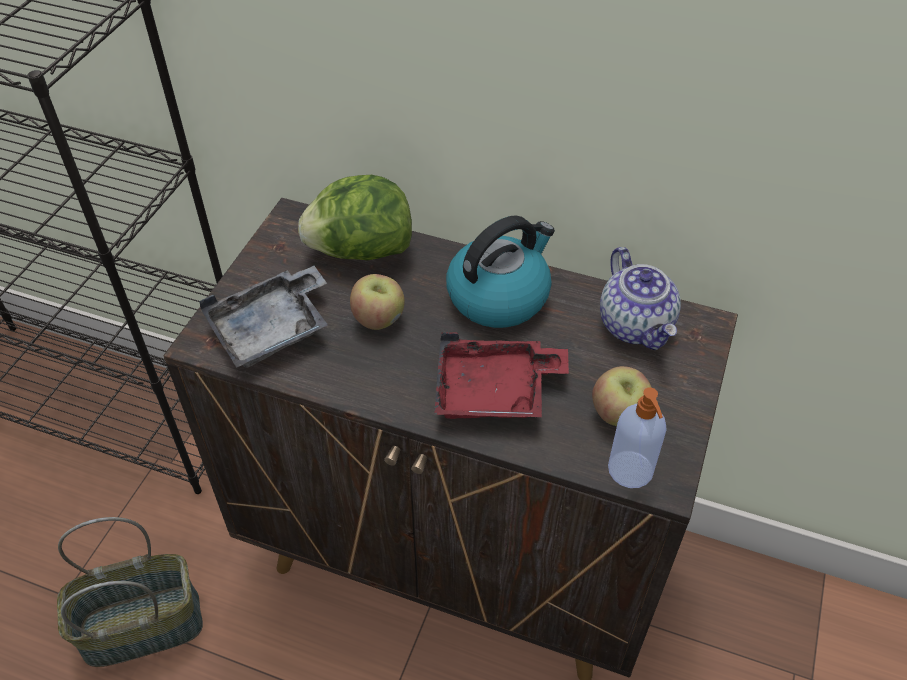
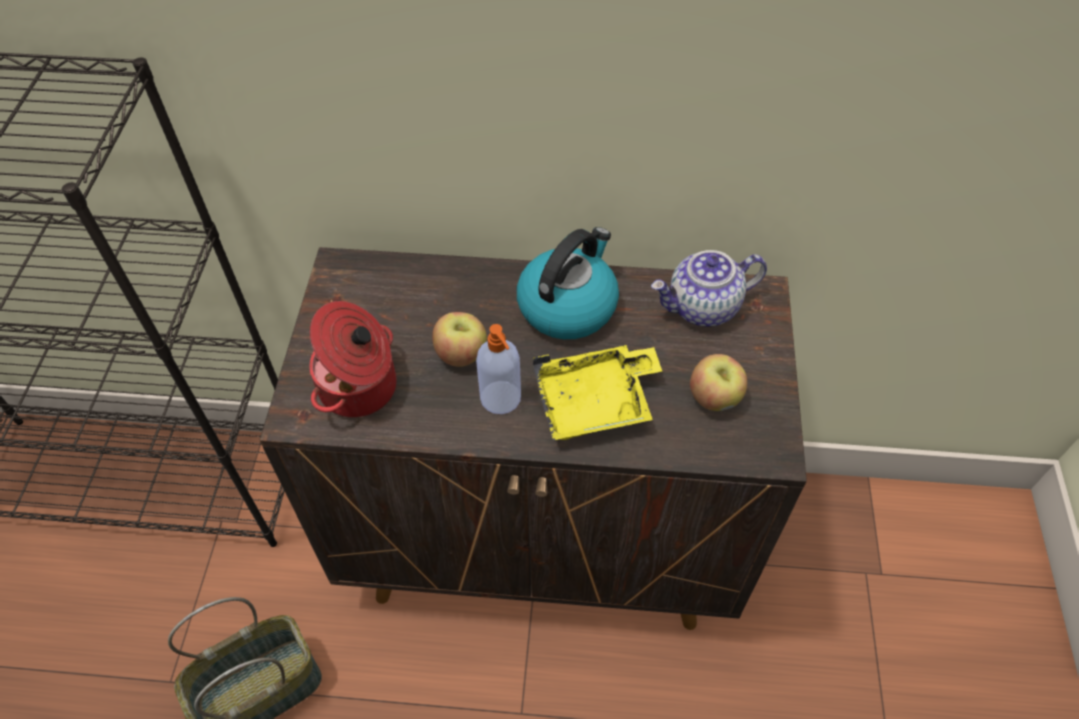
camera: 15 degrees left, 5 degrees up
grey tray [199,266,328,368] -> cooking pot [310,301,397,418]
lettuce [298,175,412,260] -> none
red tray [434,332,569,419] -> yellow tray [533,345,662,440]
teapot [600,247,681,350] -> teapot turned 105 degrees clockwise [651,250,767,327]
soap dispenser [608,387,667,488] -> soap dispenser moved to [476,324,521,414]

